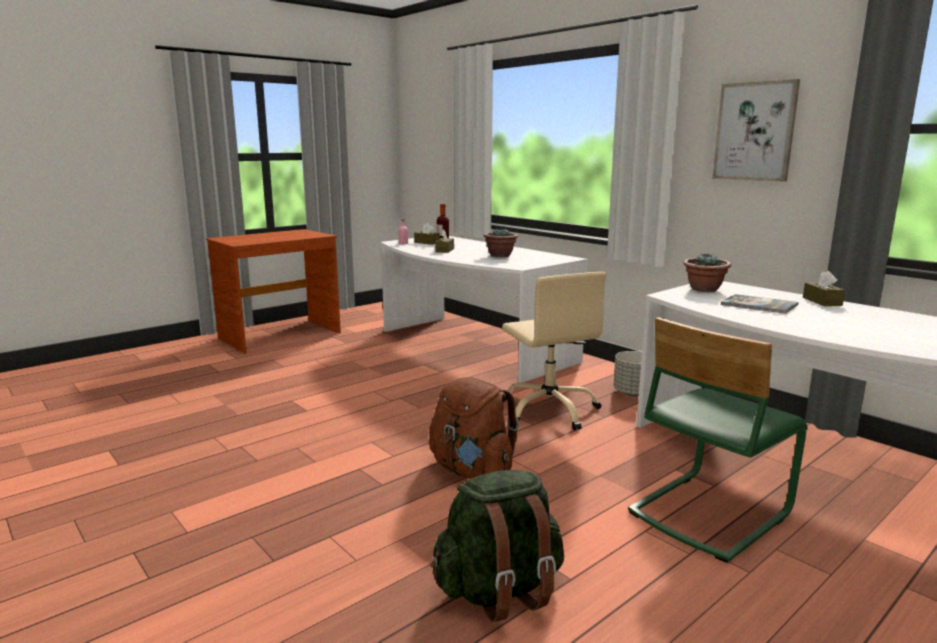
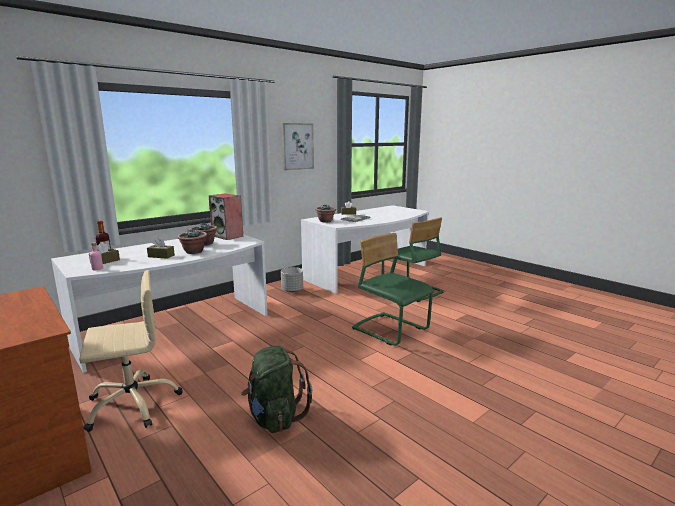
camera: 90 degrees left, 0 degrees up
brown backpack [429,377,519,479] -> green chair [352,233,434,346]
green backpack [431,470,564,622] -> green backpack moved to [242,346,312,433]
beige office chair [502,272,606,431] -> beige office chair moved to [79,270,183,432]
none -> potted plant [177,229,207,254]
none -> speaker [209,193,243,240]

